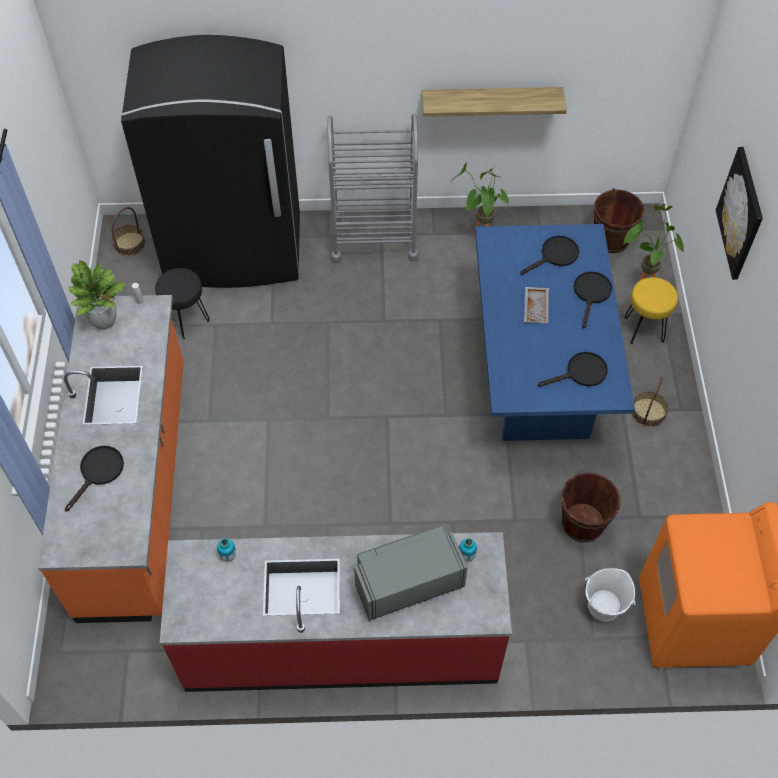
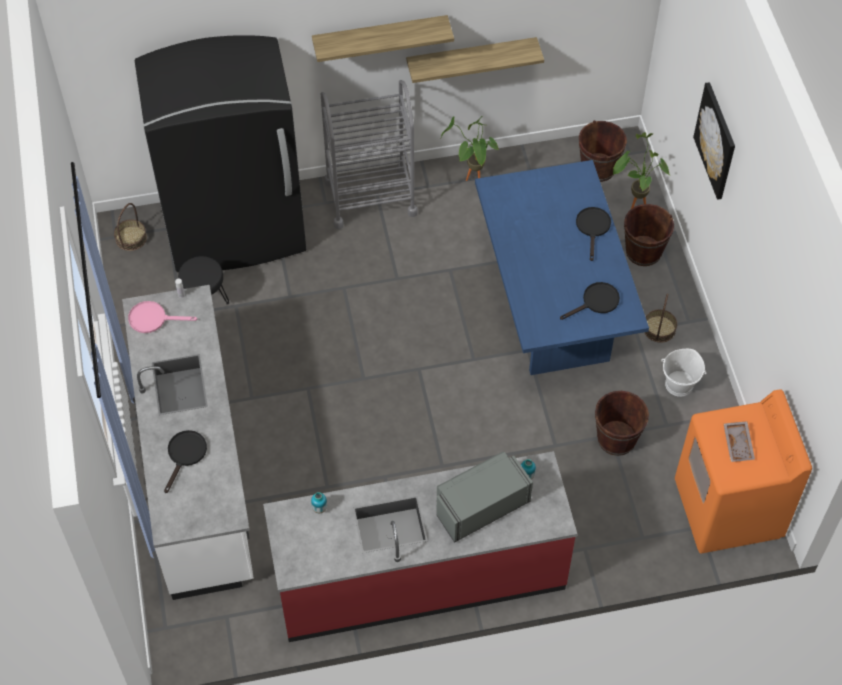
camera: 10 degrees left, 0 degrees up
orange counter [38,295,184,623] -> white counter [122,285,254,600]
potted plant [68,260,126,330] -> pink frying pan [128,301,197,333]
black frying pan [520,236,579,275] -> none
grey tray [524,287,549,323] -> grey tray moved to [724,421,755,462]
white bucket [585,568,636,622] -> white bucket moved to [661,349,706,397]
yellow stool [625,277,678,344] -> brown bucket [624,204,674,266]
none -> shelf [312,15,454,62]

